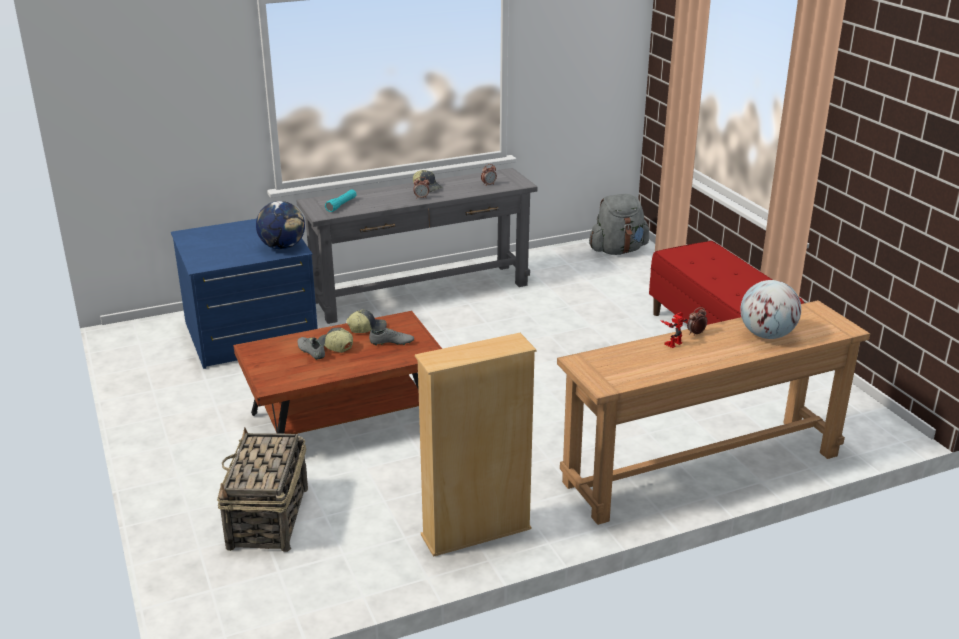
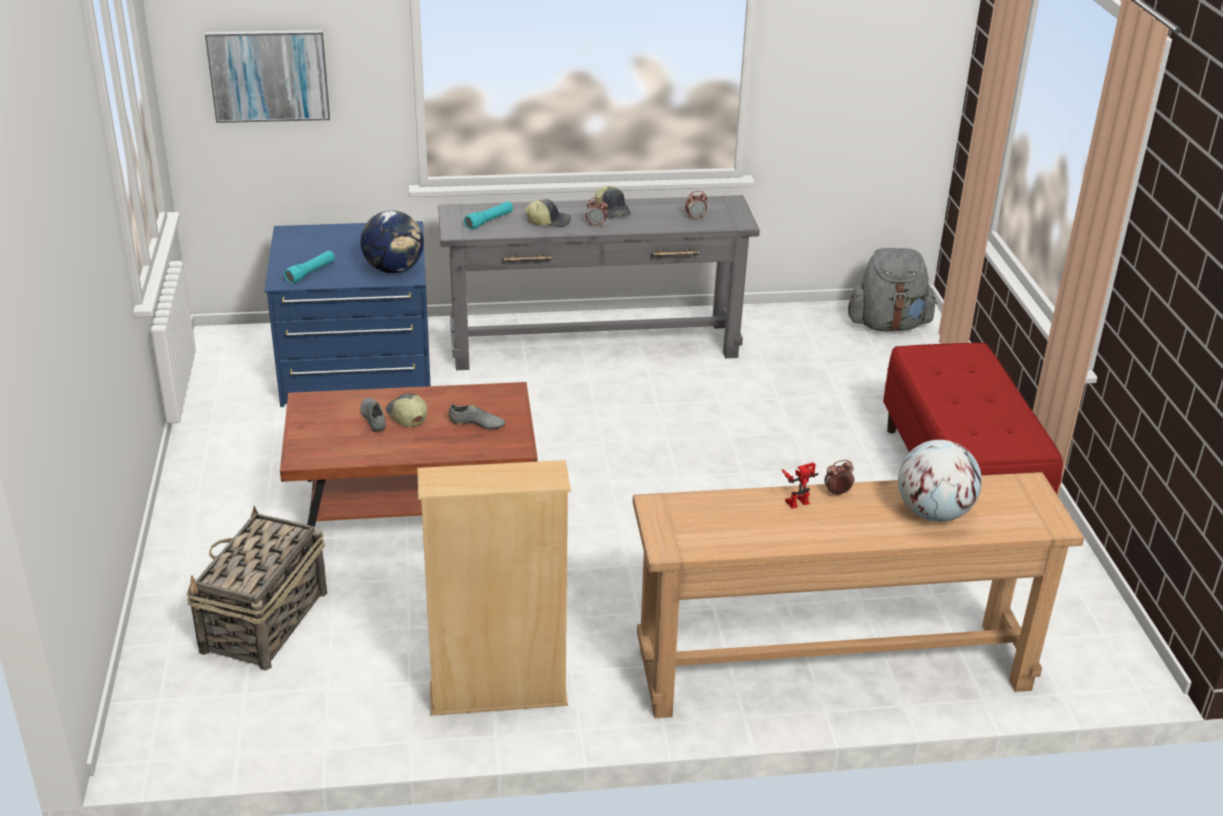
camera: 15 degrees right, 5 degrees up
cap [346,309,387,333] -> cap moved to [525,199,571,227]
none -> picture [205,30,330,123]
none -> turquoise flashlight [284,251,335,284]

